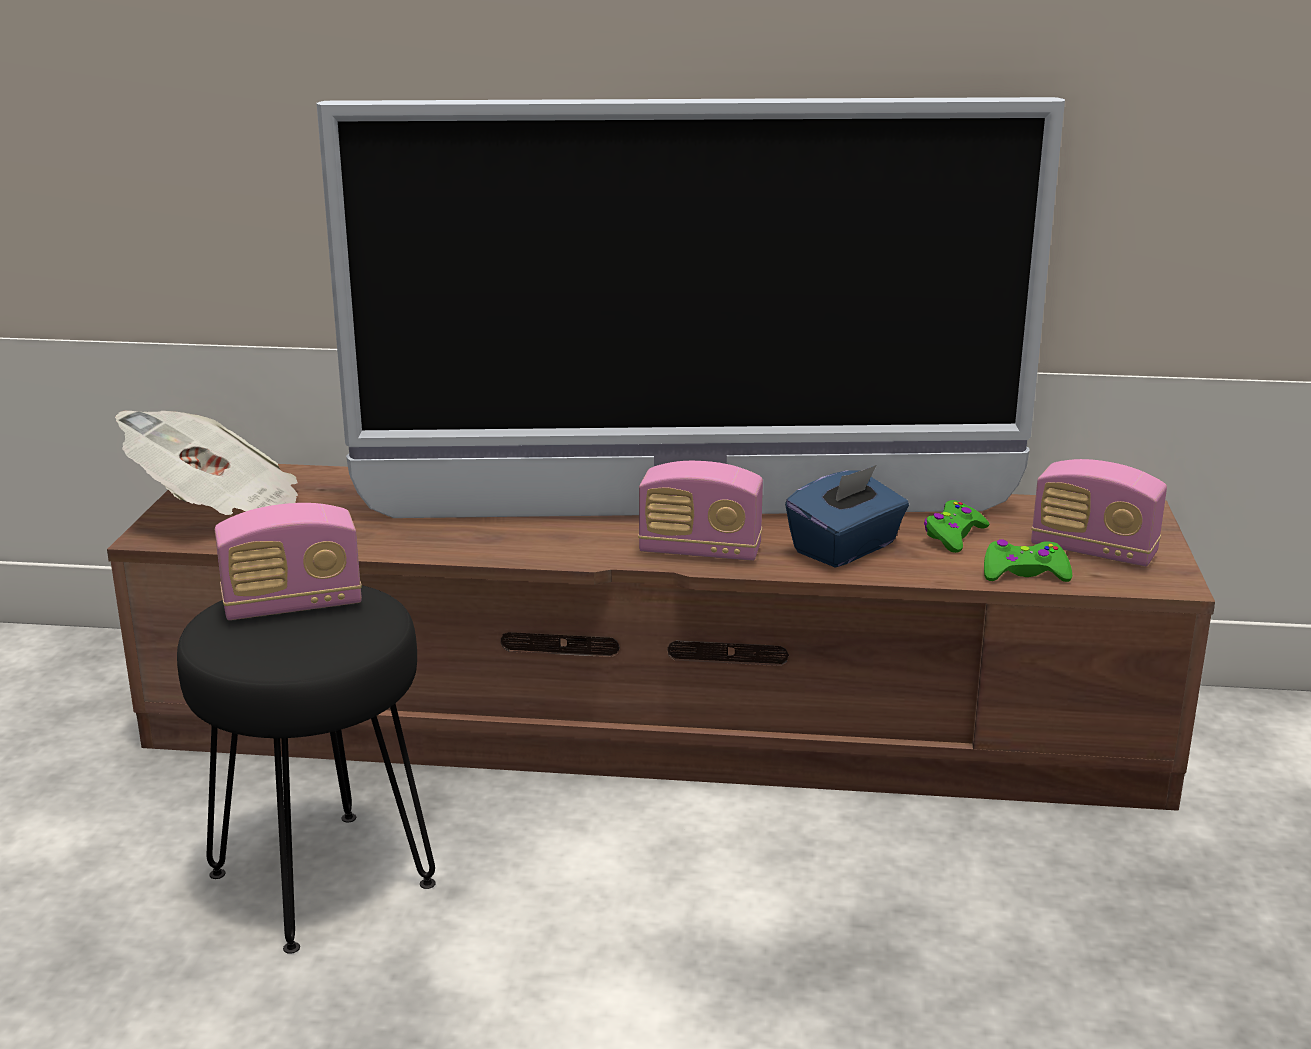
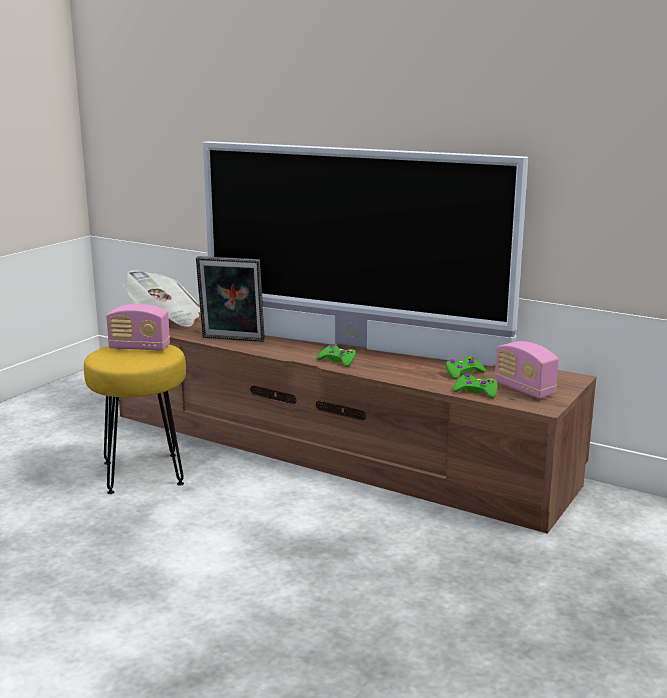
camera: 25 degrees right, 5 degrees down
black stool [177,585,436,954] -> yellow stool [84,345,186,494]
radio [638,461,763,561] -> green game controller [317,344,356,367]
blue tissue box [785,465,909,568] -> none
none -> picture frame [196,256,265,342]

